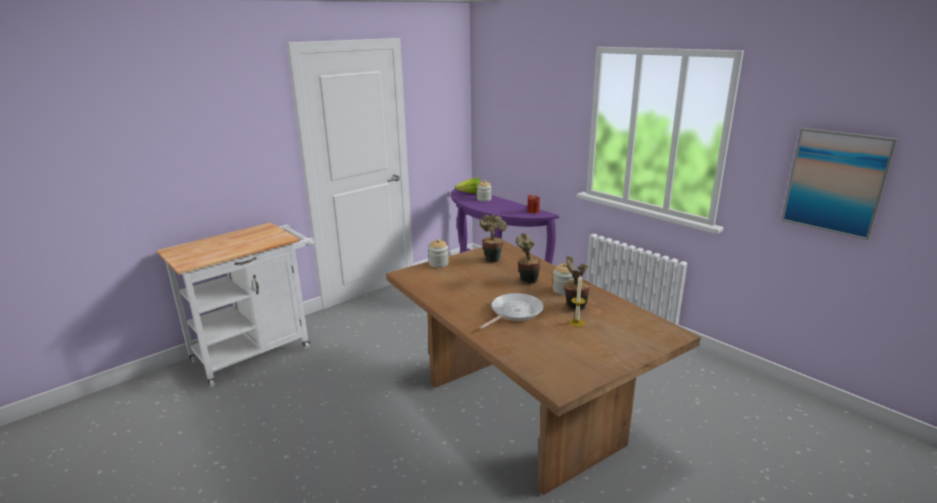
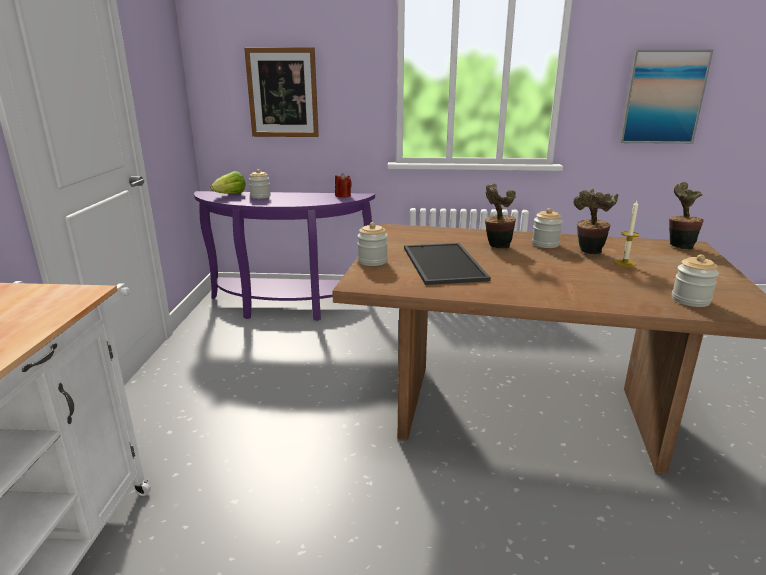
camera: 45 degrees left, 0 degrees up
potted plant [479,214,507,262] -> potted plant moved to [669,182,704,250]
frying pan [479,293,544,329] -> none
none -> picture [244,47,319,137]
none -> tray [404,243,491,285]
none -> jar [672,254,719,307]

